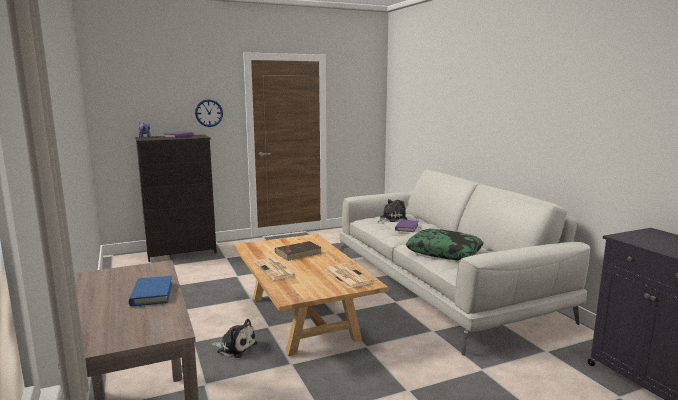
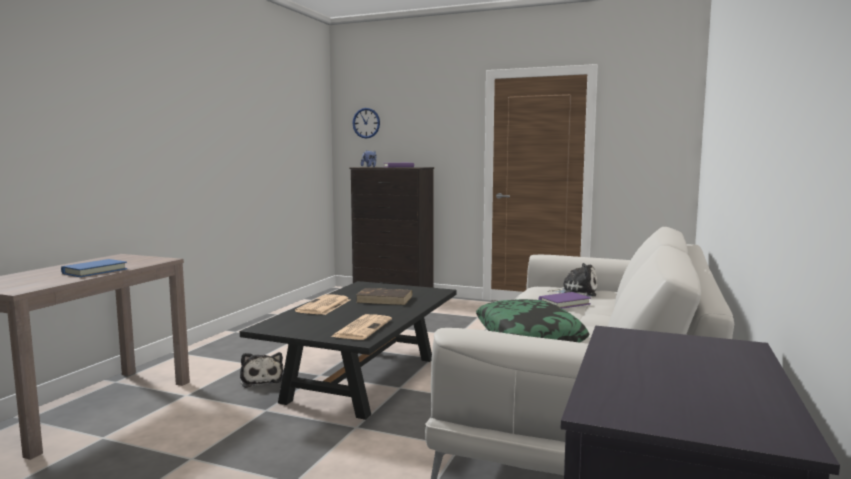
camera: 45 degrees right, 5 degrees down
wall clock [195,99,223,127] -> wall clock moved to [352,108,380,139]
beige coffee table [234,234,388,356] -> black coffee table [240,281,457,420]

